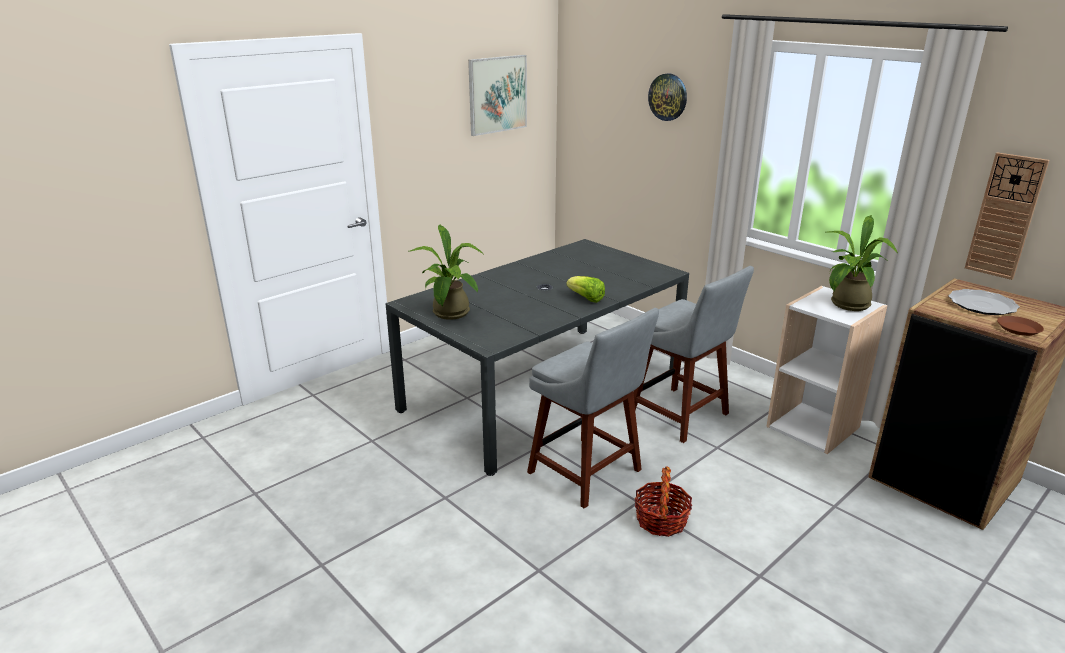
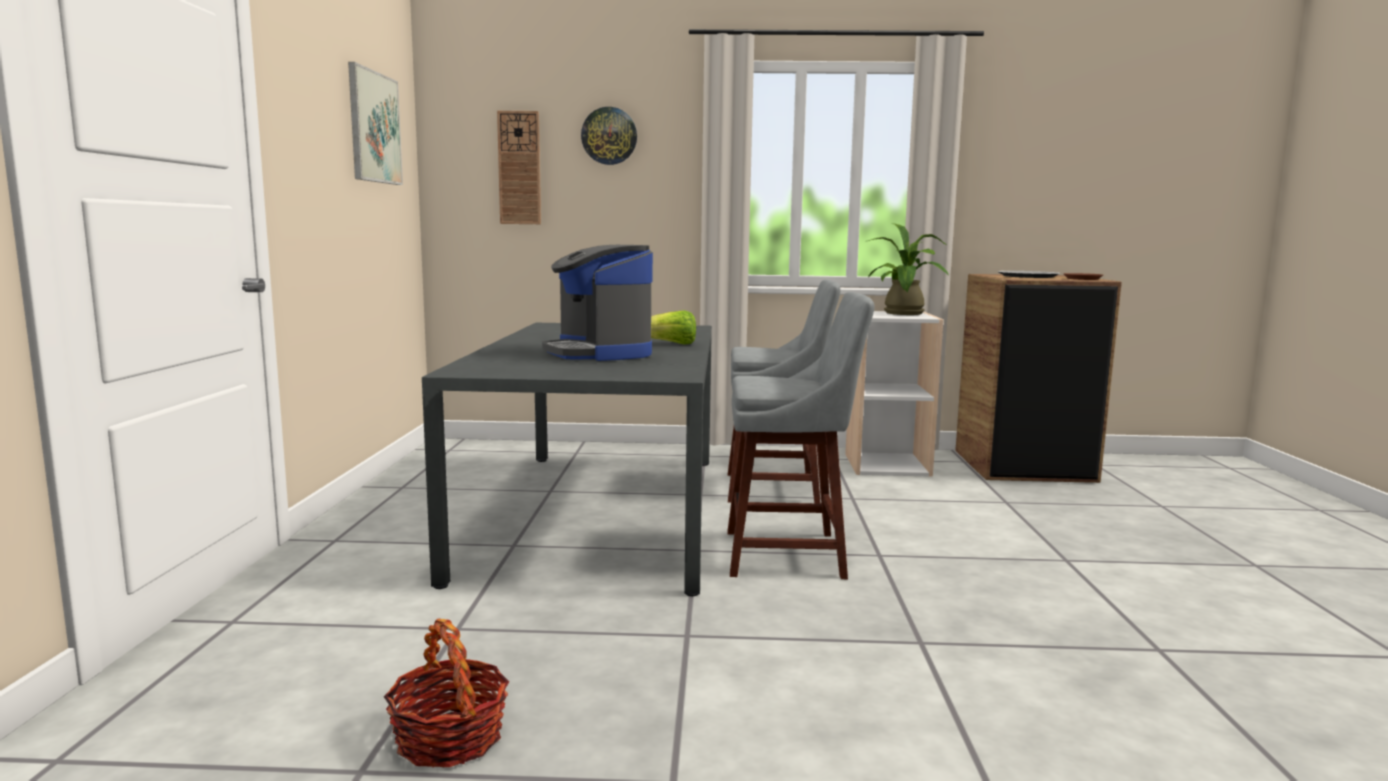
camera: 45 degrees left, 15 degrees down
potted plant [408,224,483,320] -> none
basket [634,466,692,537] -> basket moved to [384,619,509,767]
wall clock [965,152,1049,280] -> wall clock moved to [497,111,541,224]
none -> coffee machine [542,245,653,361]

